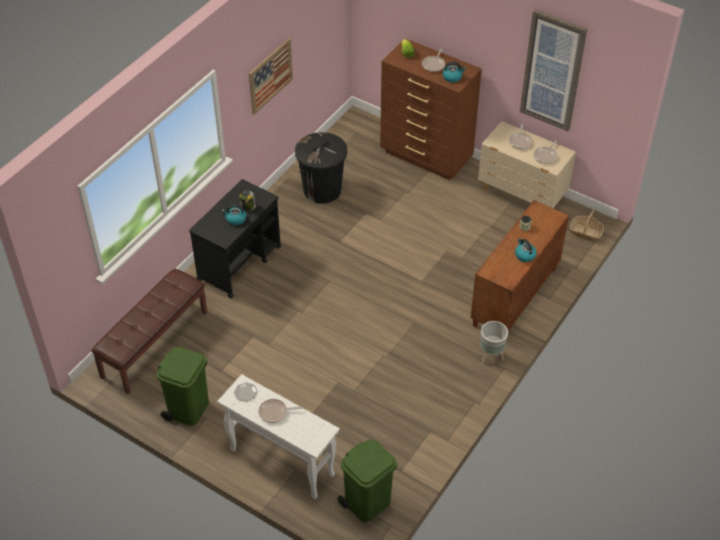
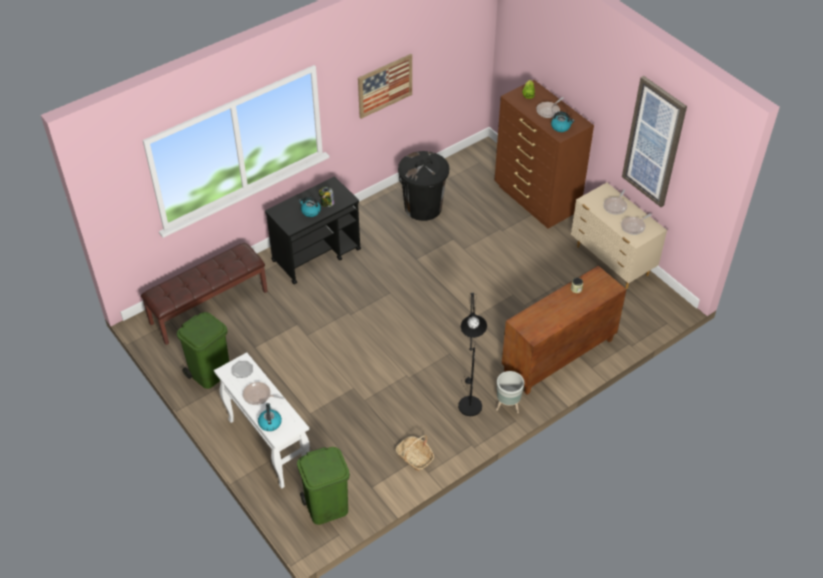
camera: 20 degrees right, 0 degrees up
kettle [515,238,537,262] -> kettle moved to [258,403,282,431]
basket [570,209,604,241] -> basket moved to [395,435,434,471]
none -> black floor lamp [458,293,487,416]

